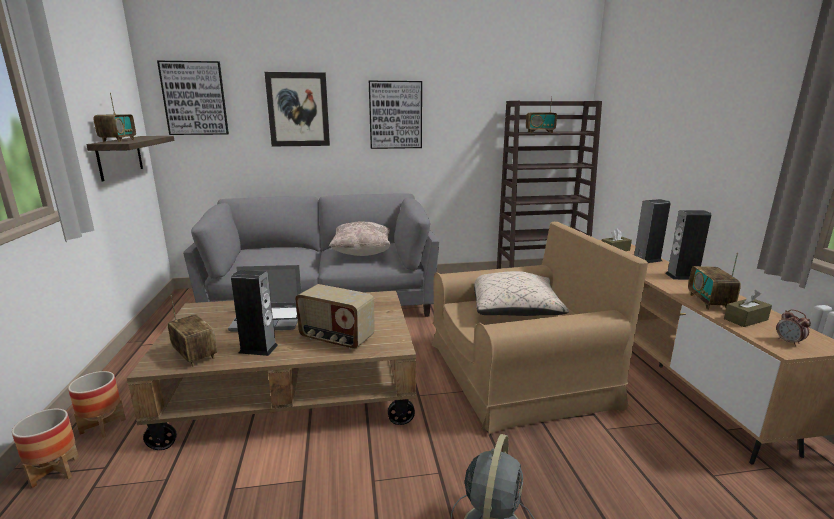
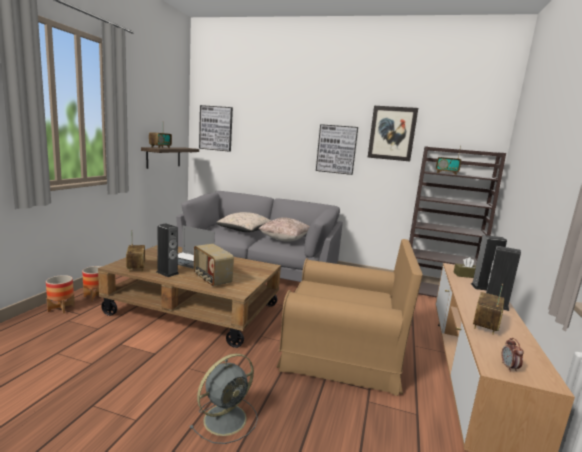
camera: 25 degrees right, 5 degrees down
picture [265,72,330,146] -> picture moved to [367,106,418,161]
beige pillow [474,271,569,316] -> beige pillow moved to [216,212,272,232]
brown tissue box [724,290,772,327] -> none

